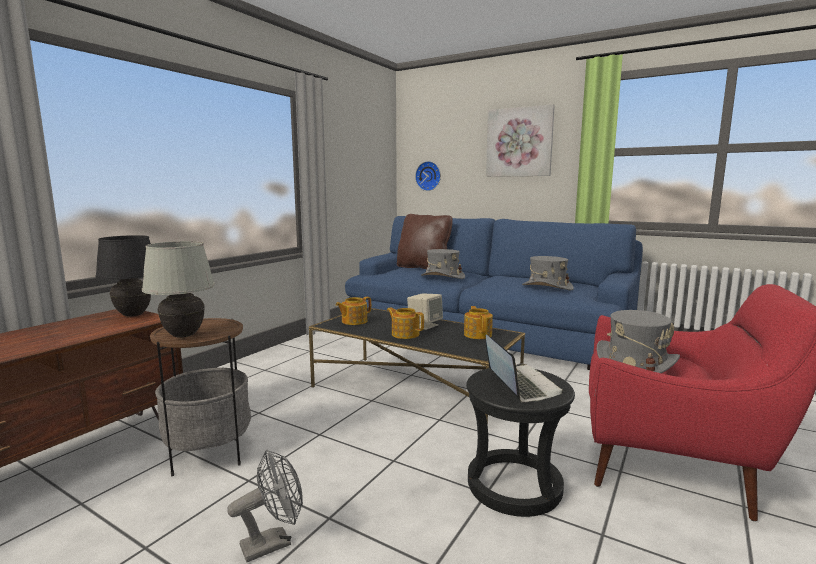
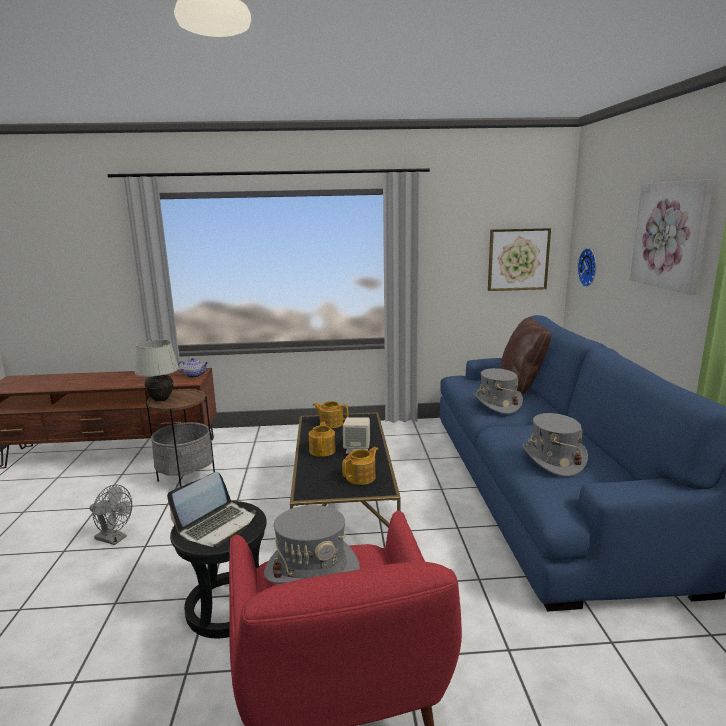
camera: 55 degrees right, 5 degrees up
black table lamp [95,235,151,317] -> teapot [178,358,208,378]
none -> picture [488,228,551,291]

